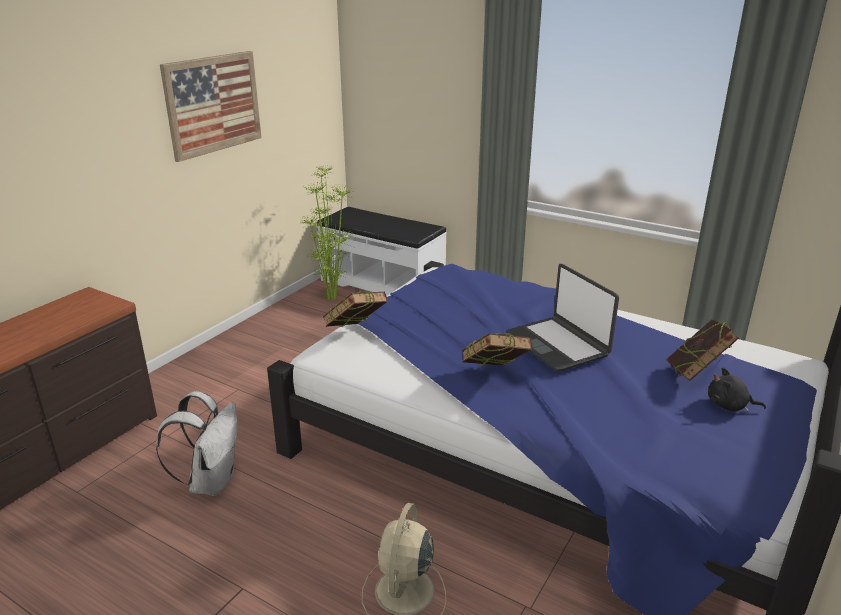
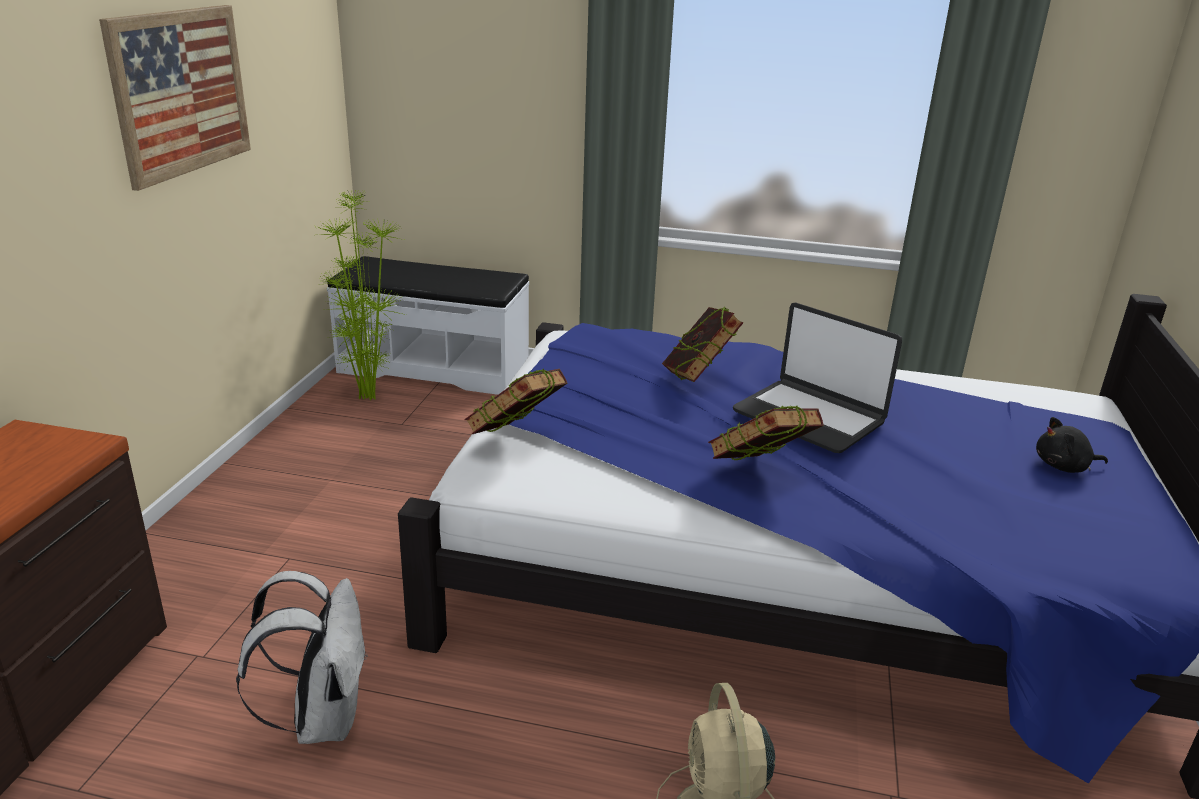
camera: 20 degrees left, 0 degrees up
book [666,319,739,381] -> book moved to [662,307,743,382]

